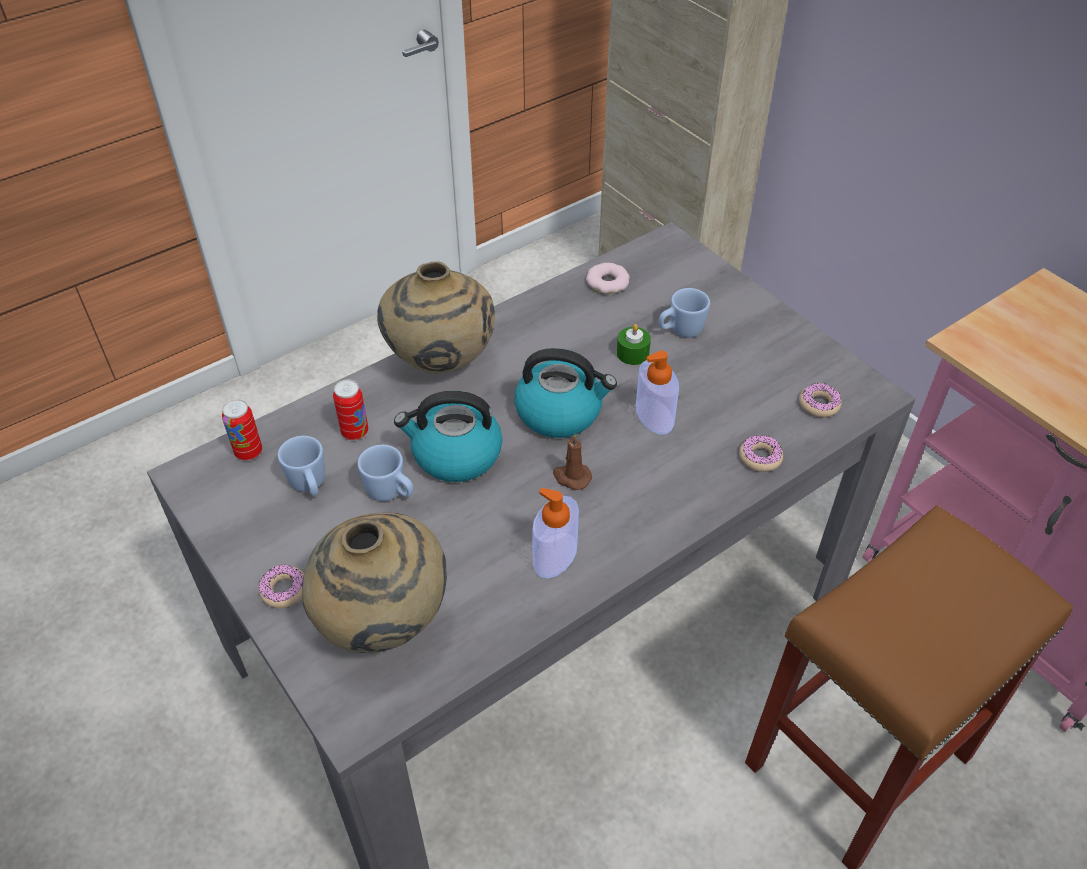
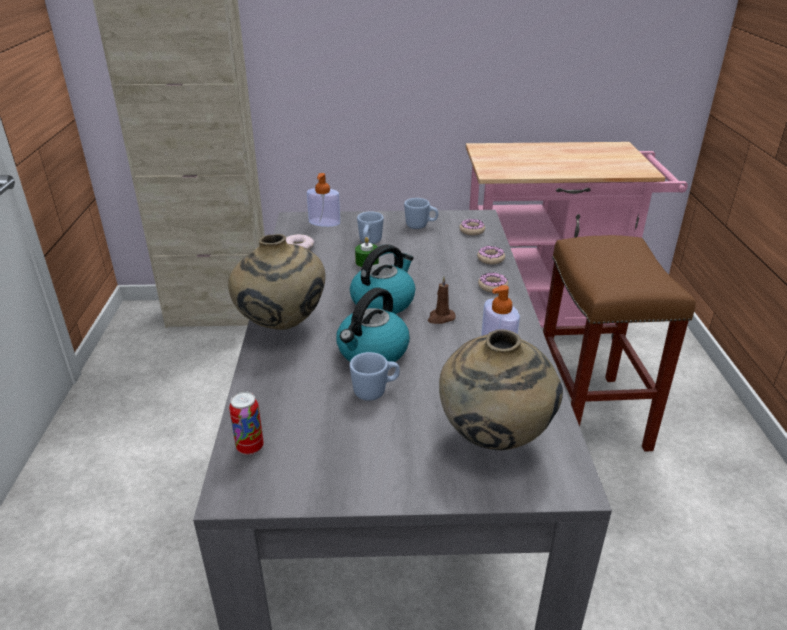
camera: 55 degrees left, 15 degrees down
donut [258,565,304,608] -> donut moved to [478,272,508,293]
blue mug [278,436,325,496] -> blue mug moved to [404,198,438,229]
can [333,379,368,440] -> none
soap dispenser [636,351,679,435] -> soap dispenser moved to [307,173,340,227]

